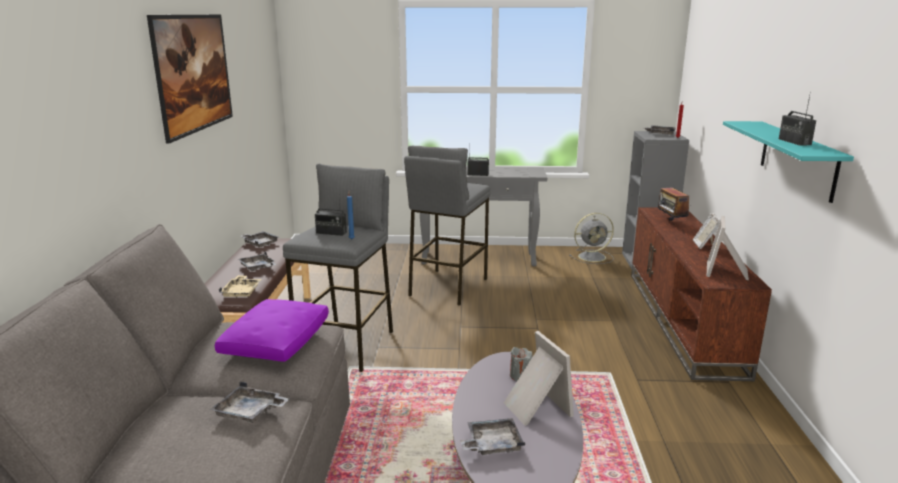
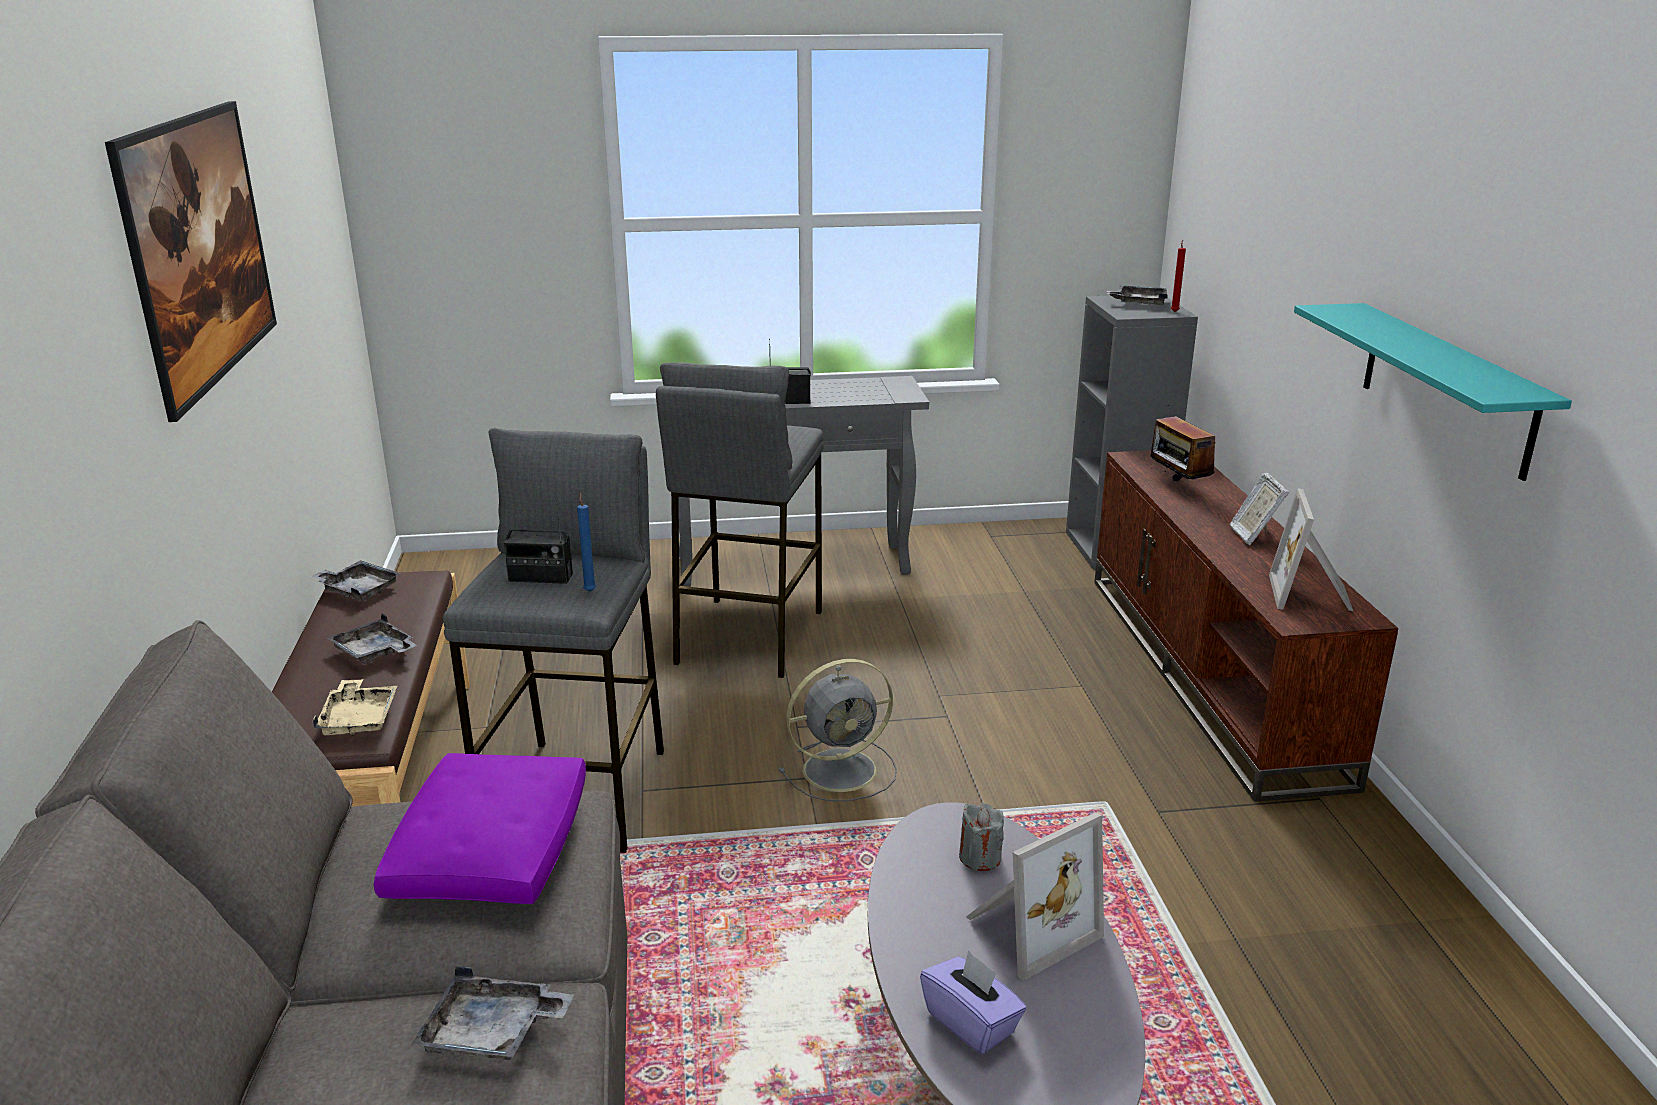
camera: 10 degrees left, 5 degrees up
grey tray [460,418,525,455] -> purple tissue box [920,950,1027,1054]
picture frame [504,331,574,426] -> picture frame turned 90 degrees clockwise [966,812,1104,981]
grey fan [569,213,614,264] -> grey fan moved to [779,659,897,801]
radio [779,92,816,146] -> none

